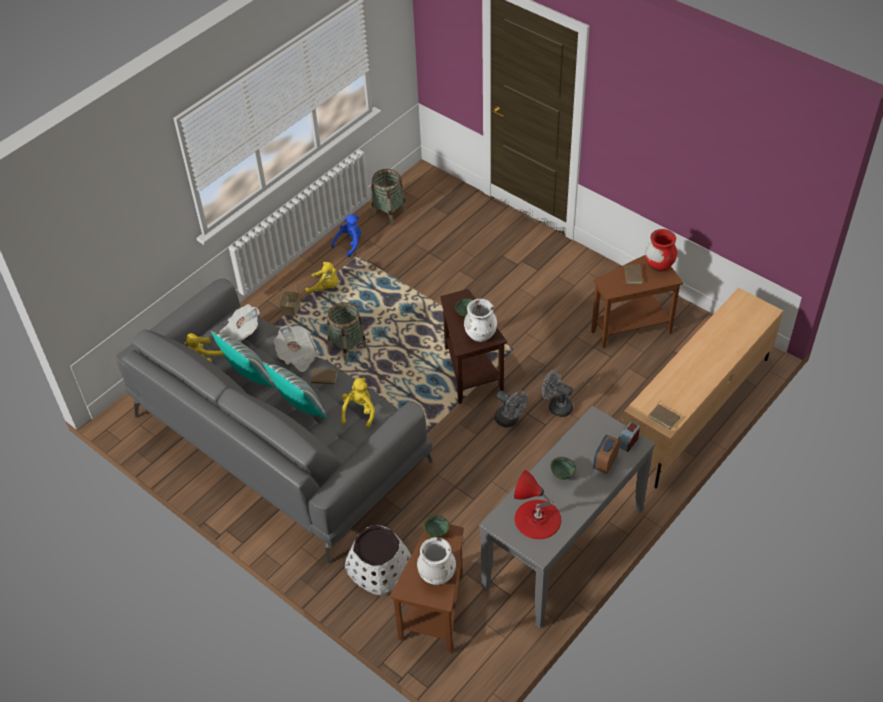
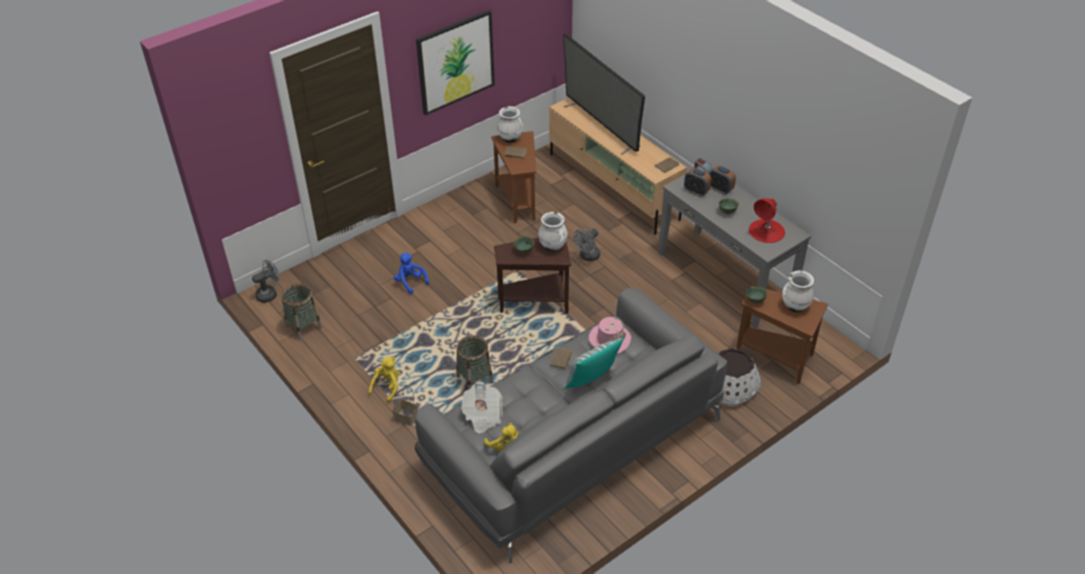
camera: 80 degrees left, 5 degrees down
pillow [211,330,274,388] -> none
newspaper [274,325,319,372] -> none
blue plush toy [331,214,361,257] -> blue plush toy moved to [394,253,429,294]
yellow plush toy [341,378,375,429] -> pink hat [589,317,631,354]
grey fan [494,390,528,427] -> grey fan moved to [252,260,280,303]
red vase [645,229,677,272] -> white vase [497,106,523,143]
none -> picture [416,10,495,115]
none -> television [563,33,645,155]
none -> alarm clock [684,168,712,197]

